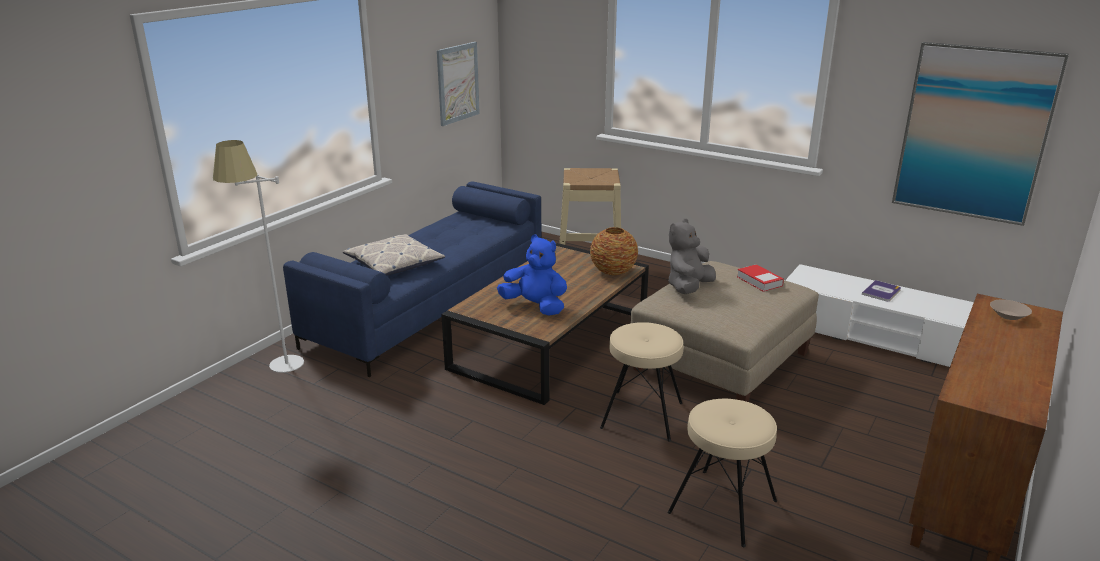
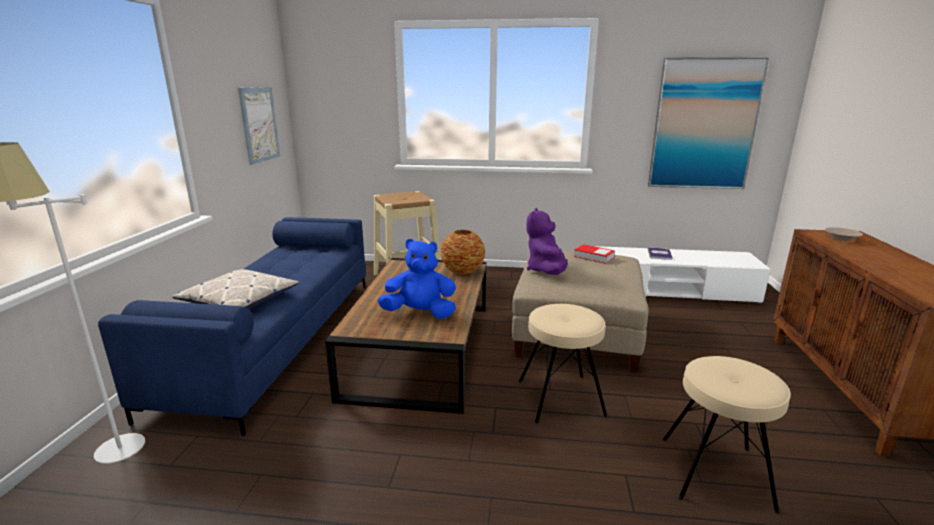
camera: 25 degrees left, 5 degrees down
grey plush toy [668,219,716,294] -> purple plush toy [526,208,568,275]

